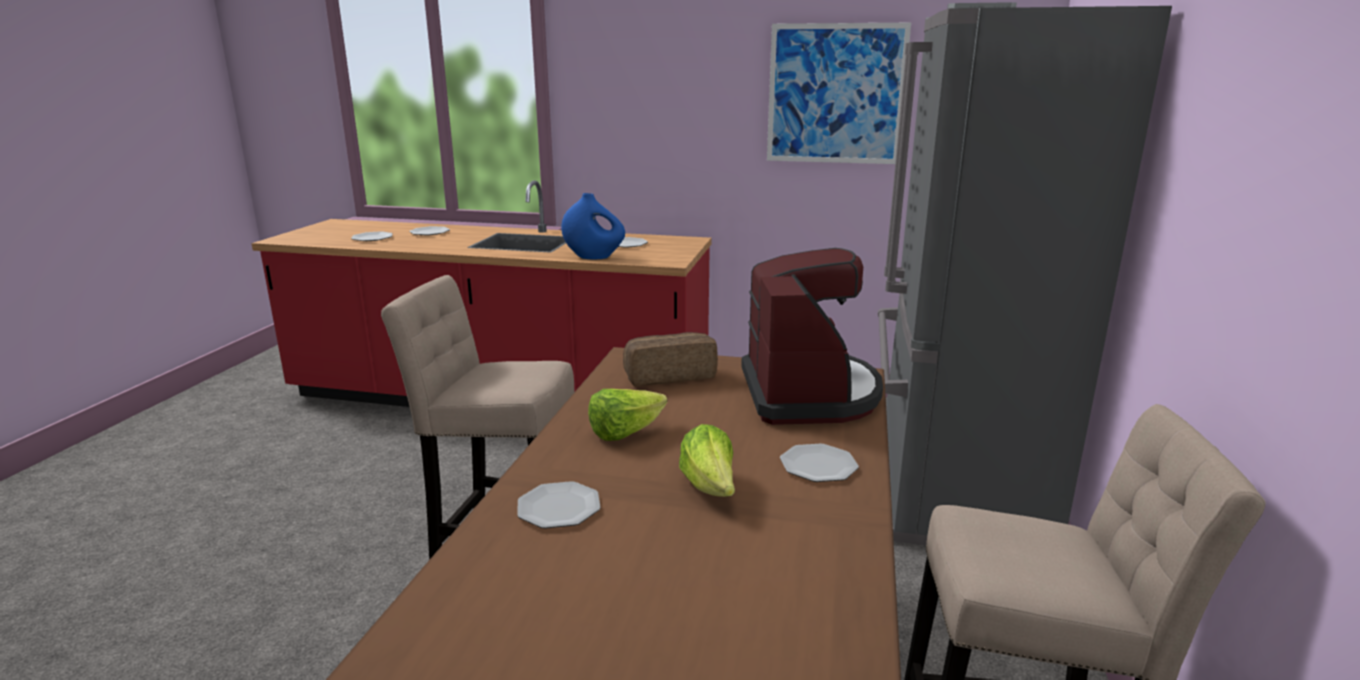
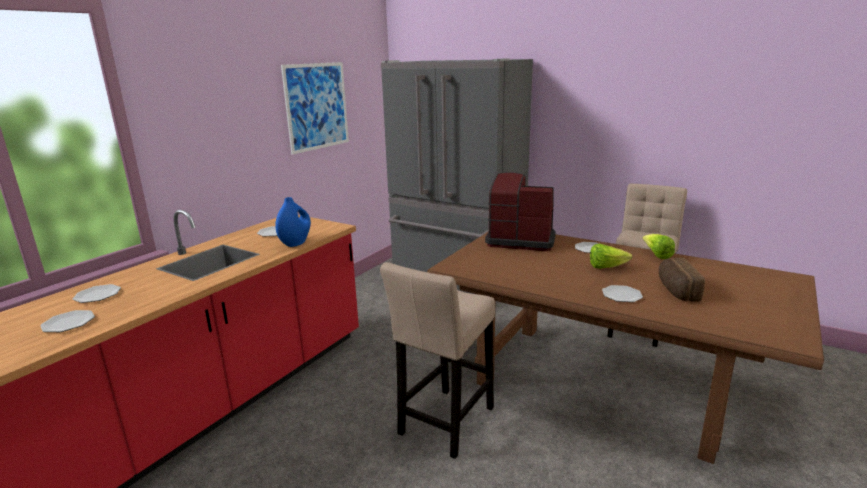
camera: 70 degrees left, 0 degrees up
lettuce [588,389,667,441] -> lettuce moved to [642,234,675,259]
bread [623,332,718,386] -> bread moved to [659,258,705,302]

